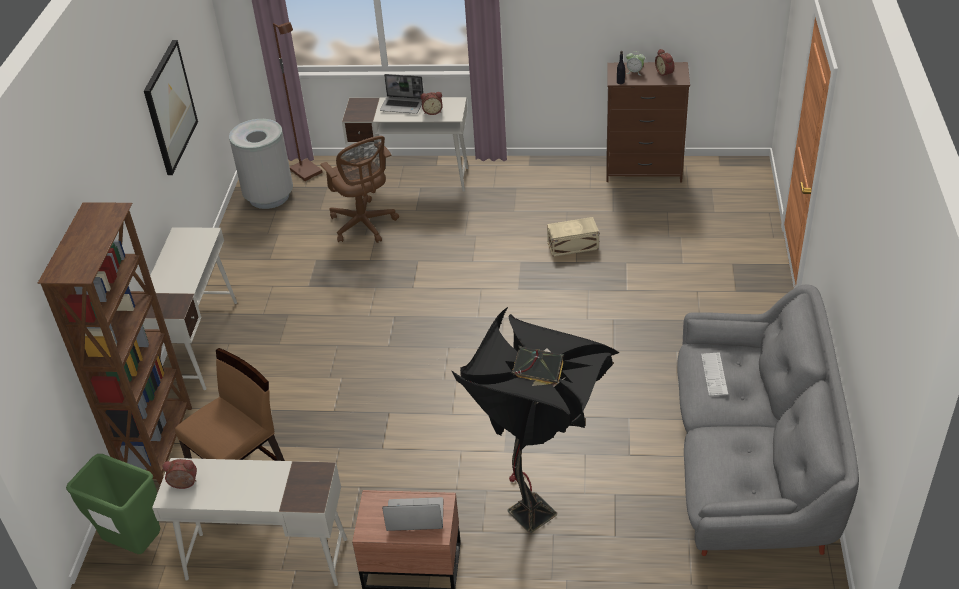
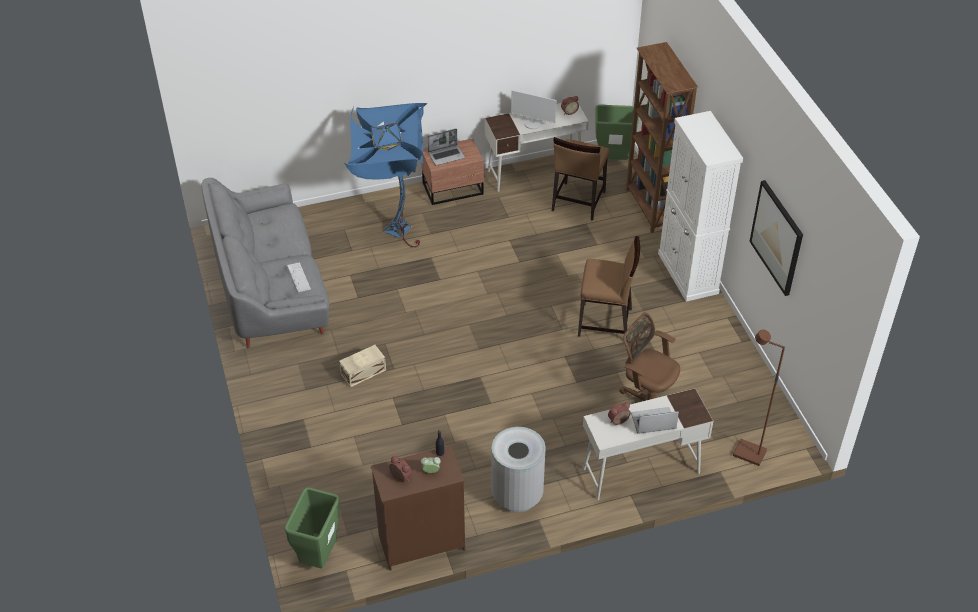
camera: 155 degrees right, 5 degrees up
white desk [143,227,237,390] -> white cabinet [658,111,743,302]
grey trash can [229,119,293,209] -> grey trash can moved to [491,427,546,512]
black floor lamp [451,307,619,533] -> blue floor lamp [344,103,427,247]
beige storage box [547,217,599,257] -> beige storage box moved to [339,345,386,388]
none -> green trash can [284,487,340,568]
none -> monitor [511,90,556,129]
none -> brown chair [578,236,640,343]

